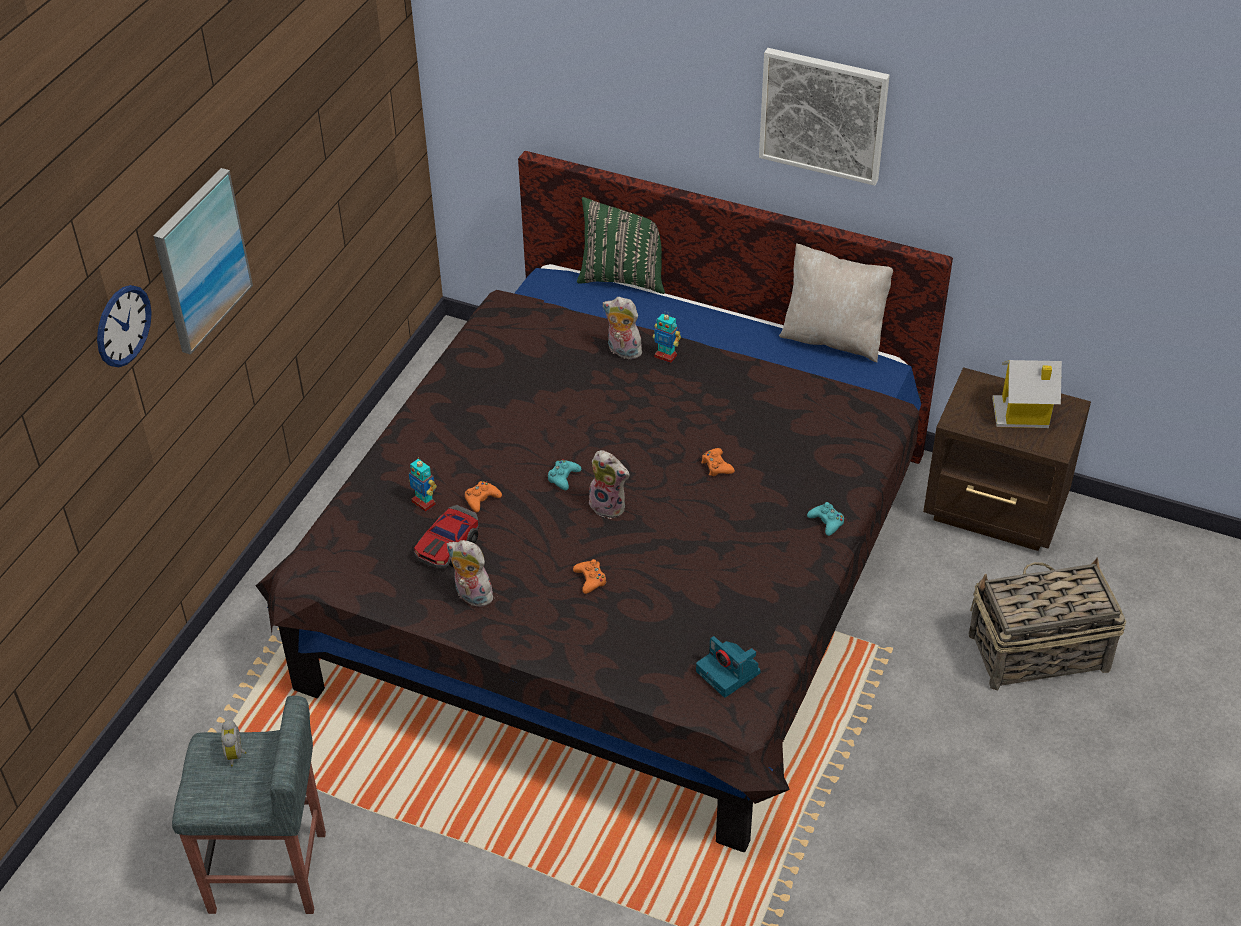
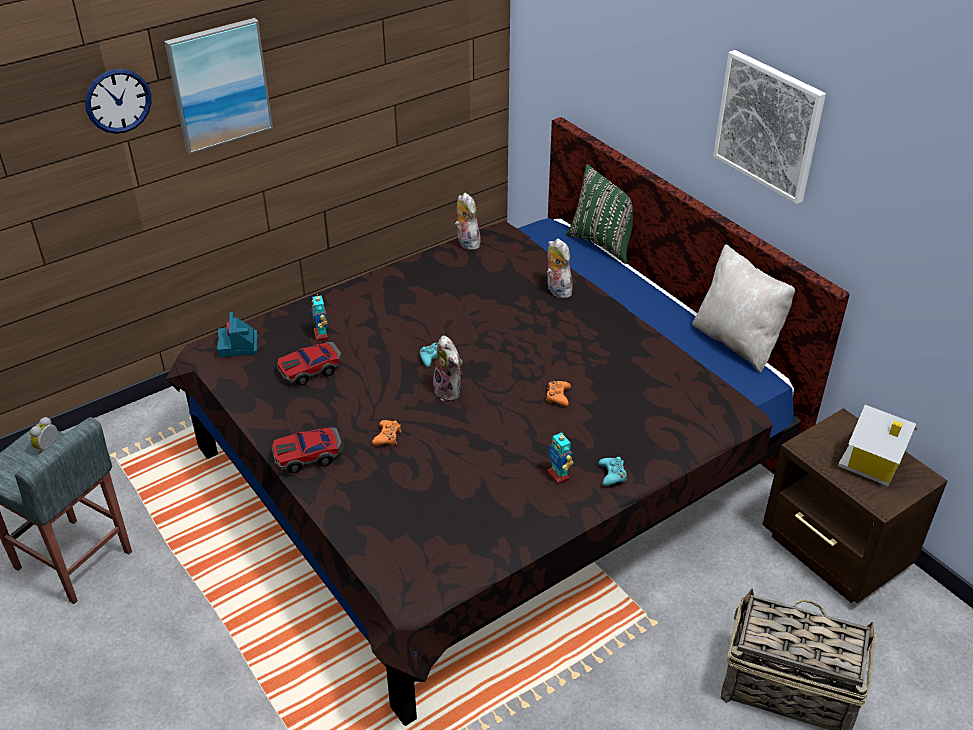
camera: 30 degrees right, 5 degrees down
plush toy [447,540,493,608] -> plush toy moved to [455,193,480,250]
orange game controller [465,481,502,512] -> none
toy robot [653,311,681,363] -> toy robot moved to [547,431,574,485]
camera [696,636,761,698] -> camera moved to [217,312,258,358]
none -> toy car [272,427,343,473]

